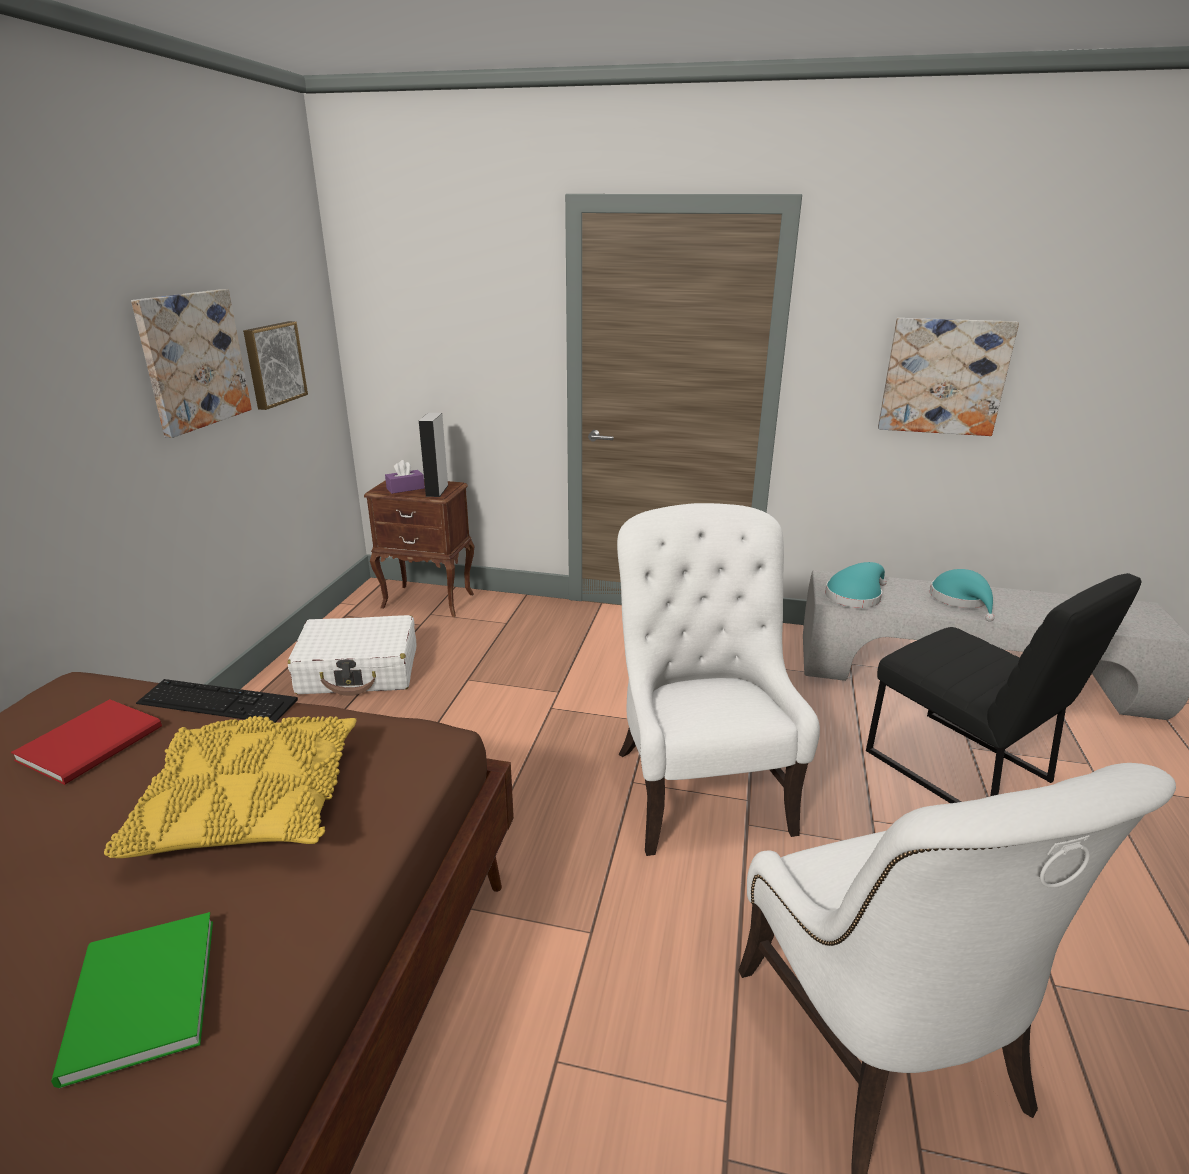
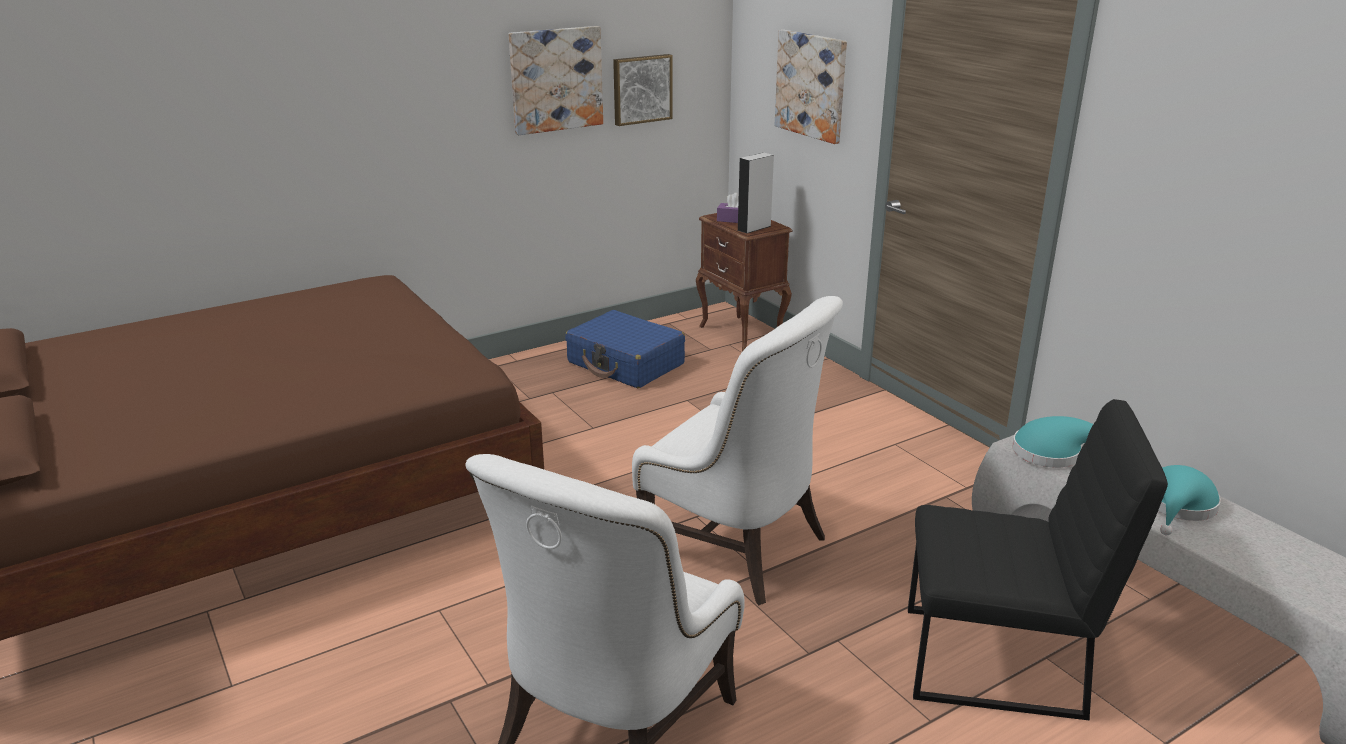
camera: 45 degrees right, 0 degrees up
red book [11,699,162,785] -> none
green book [51,912,213,1088] -> none
yellow pillow [104,716,357,858] -> none
keyboard [136,679,298,723] -> none
white suitcase [288,615,417,696] -> blue suitcase [565,310,685,388]
white chair [617,503,820,856] -> white chair turned 90 degrees clockwise [632,296,843,605]
black chair [866,573,1141,803] -> black chair turned 90 degrees counterclockwise [908,399,1168,720]
picture [878,318,1019,436] -> picture moved to [775,30,847,144]

